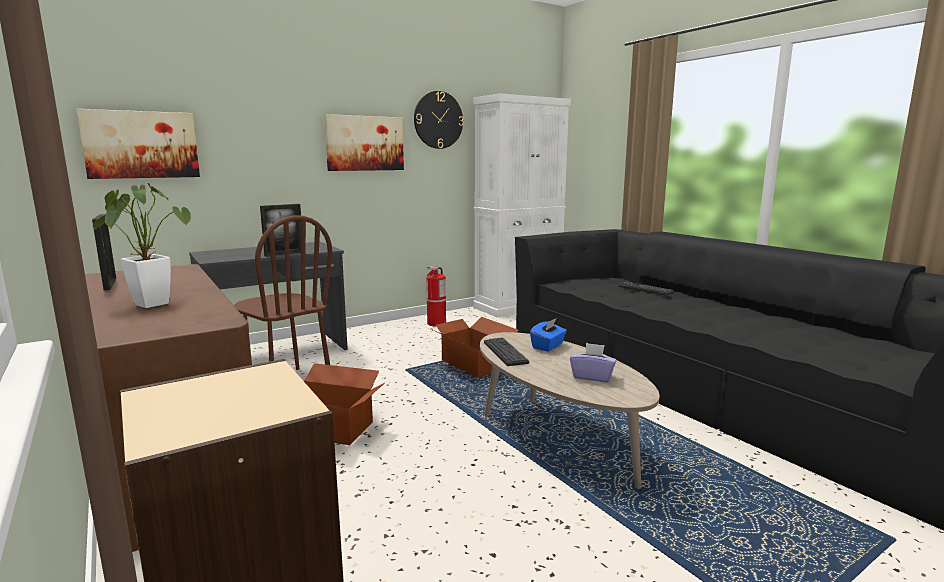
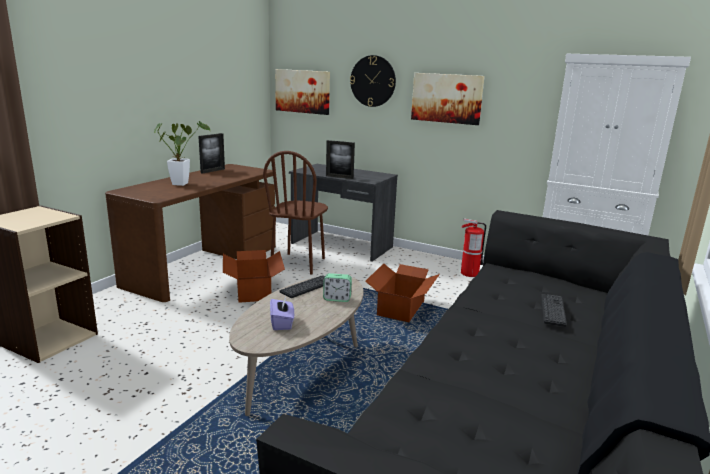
camera: 60 degrees right, 5 degrees up
wall clock [414,91,464,149] -> wall clock moved to [350,55,396,107]
blue tissue box [530,318,567,352] -> alarm clock [323,273,352,302]

